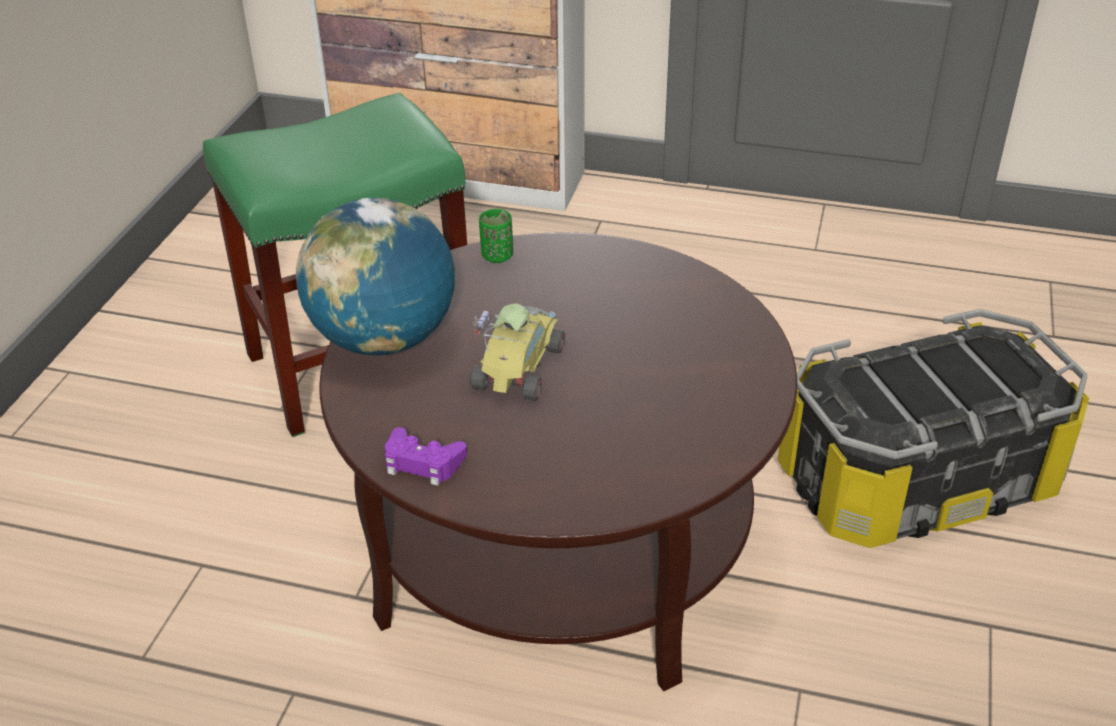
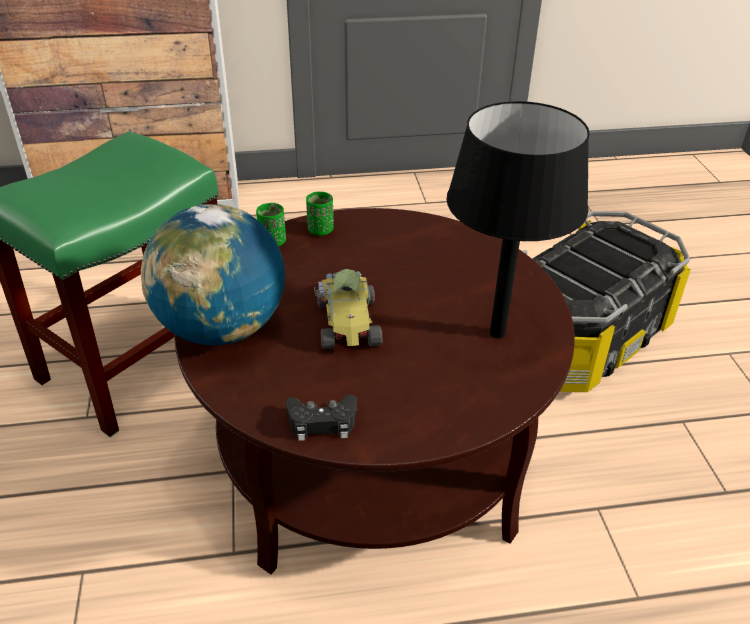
camera: 25 degrees left, 0 degrees up
purple game controller [385,427,467,486] -> black game controller [286,394,357,441]
none -> green cup [306,192,334,236]
none -> black table lamp [447,101,590,338]

